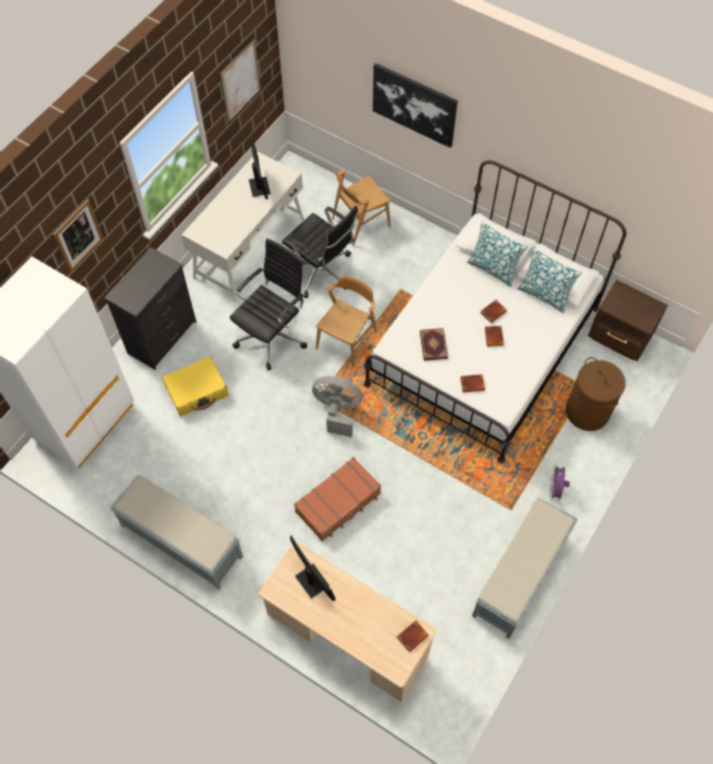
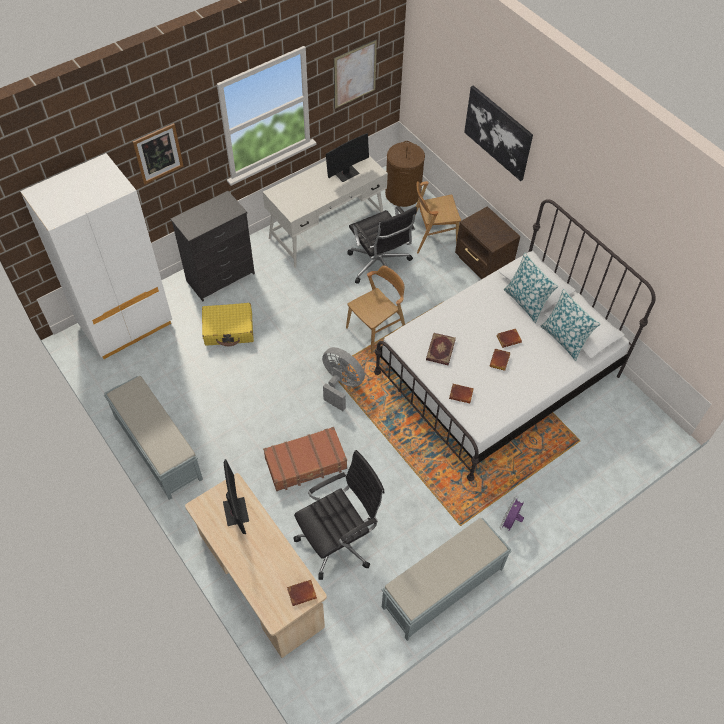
camera: 20 degrees right, 5 degrees down
black office chair [230,238,307,370] -> black office chair moved to [293,450,385,580]
monitor [249,137,271,199] -> monitor turned 45 degrees clockwise [326,133,369,182]
brown laundry basket [566,357,626,431] -> brown laundry basket moved to [385,141,425,207]
brown nightstand [588,280,668,361] -> brown nightstand moved to [455,206,520,279]

